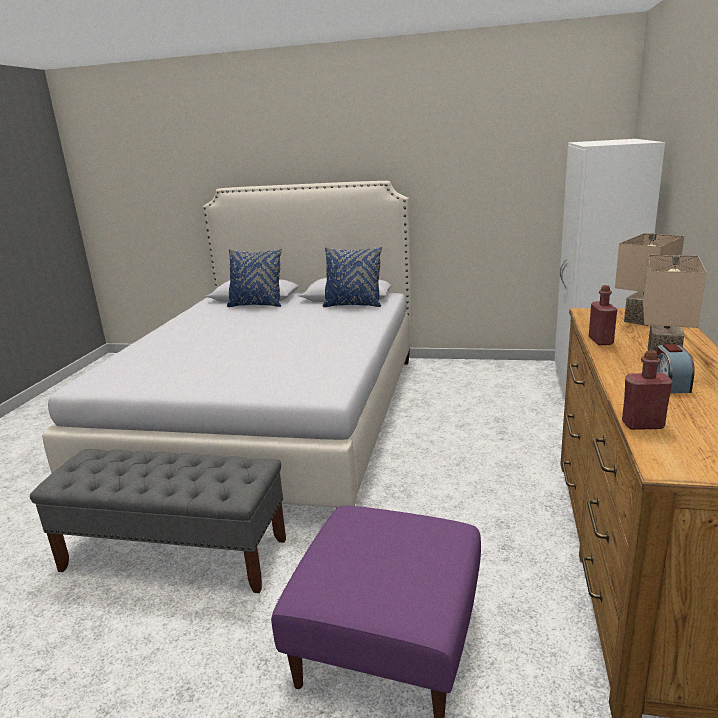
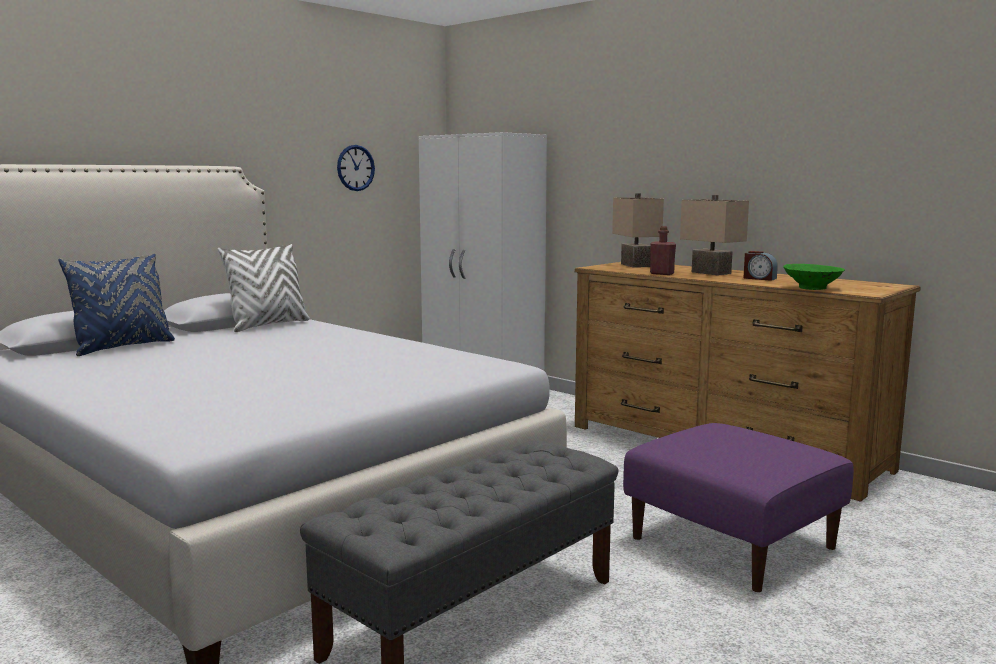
camera: 60 degrees left, 10 degrees down
blue pillow [322,247,382,307] -> white pillow [218,244,310,332]
red bottle [622,350,672,430] -> green bowl [783,264,845,290]
none -> wall clock [337,145,375,191]

